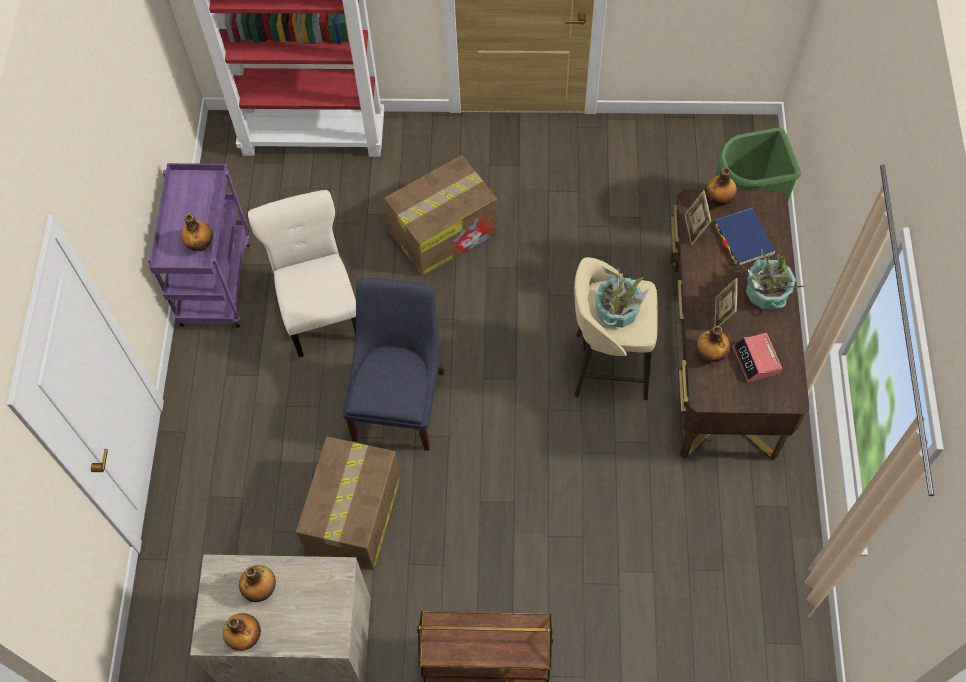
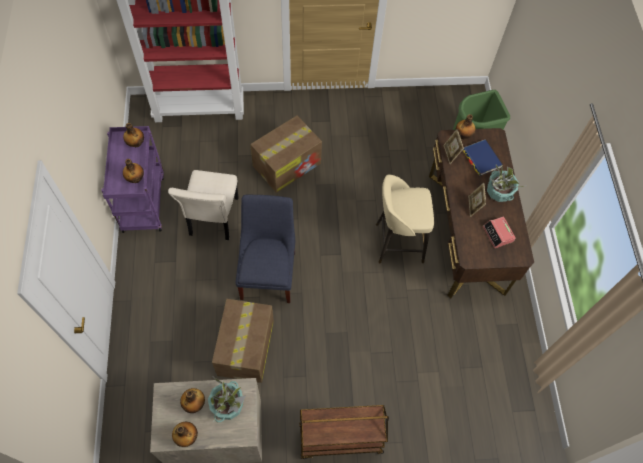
camera: 10 degrees left, 0 degrees up
beige chair [248,190,356,357] -> beige chair turned 150 degrees counterclockwise [168,170,239,241]
potted plant [595,266,649,328] -> potted plant moved to [208,377,246,422]
bottle [696,326,731,362] -> bottle moved to [123,123,144,147]

